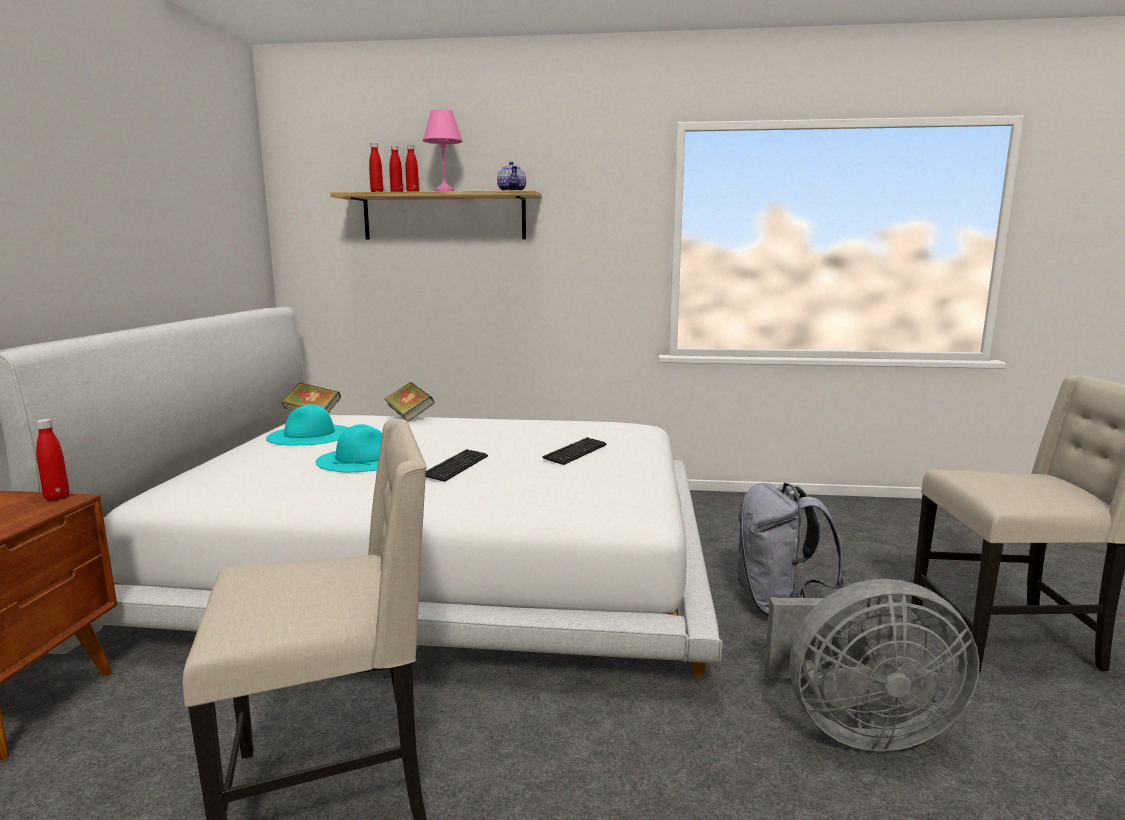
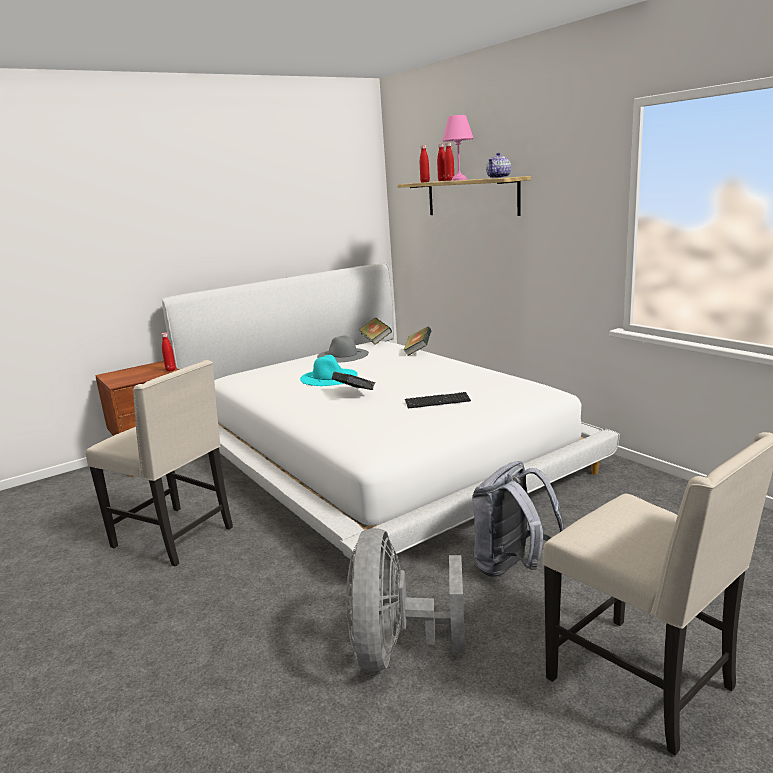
camera: 50 degrees right, 5 degrees up
turquoise hat [266,404,348,445] -> grey hat [317,335,369,363]
keyboard [425,449,488,482] -> book [332,372,375,390]
grey fan [764,579,980,751] -> grey fan turned 45 degrees clockwise [345,528,465,671]

